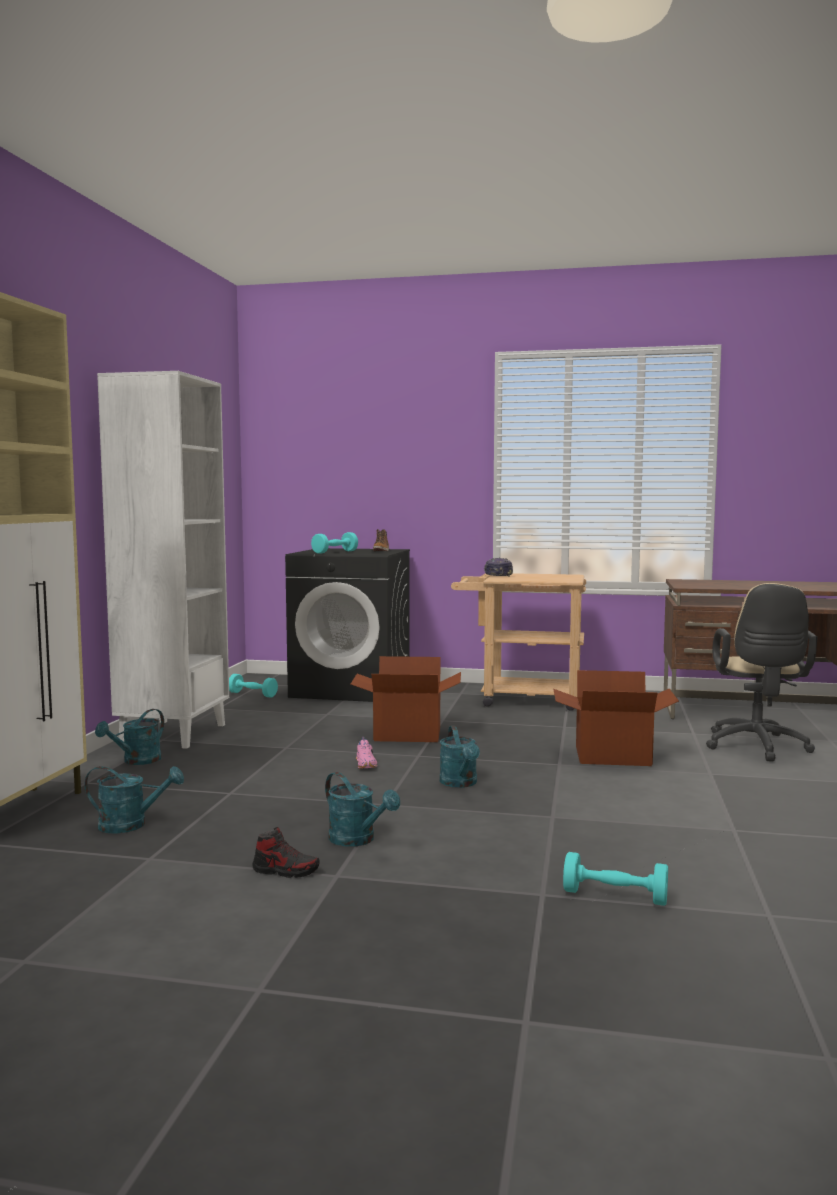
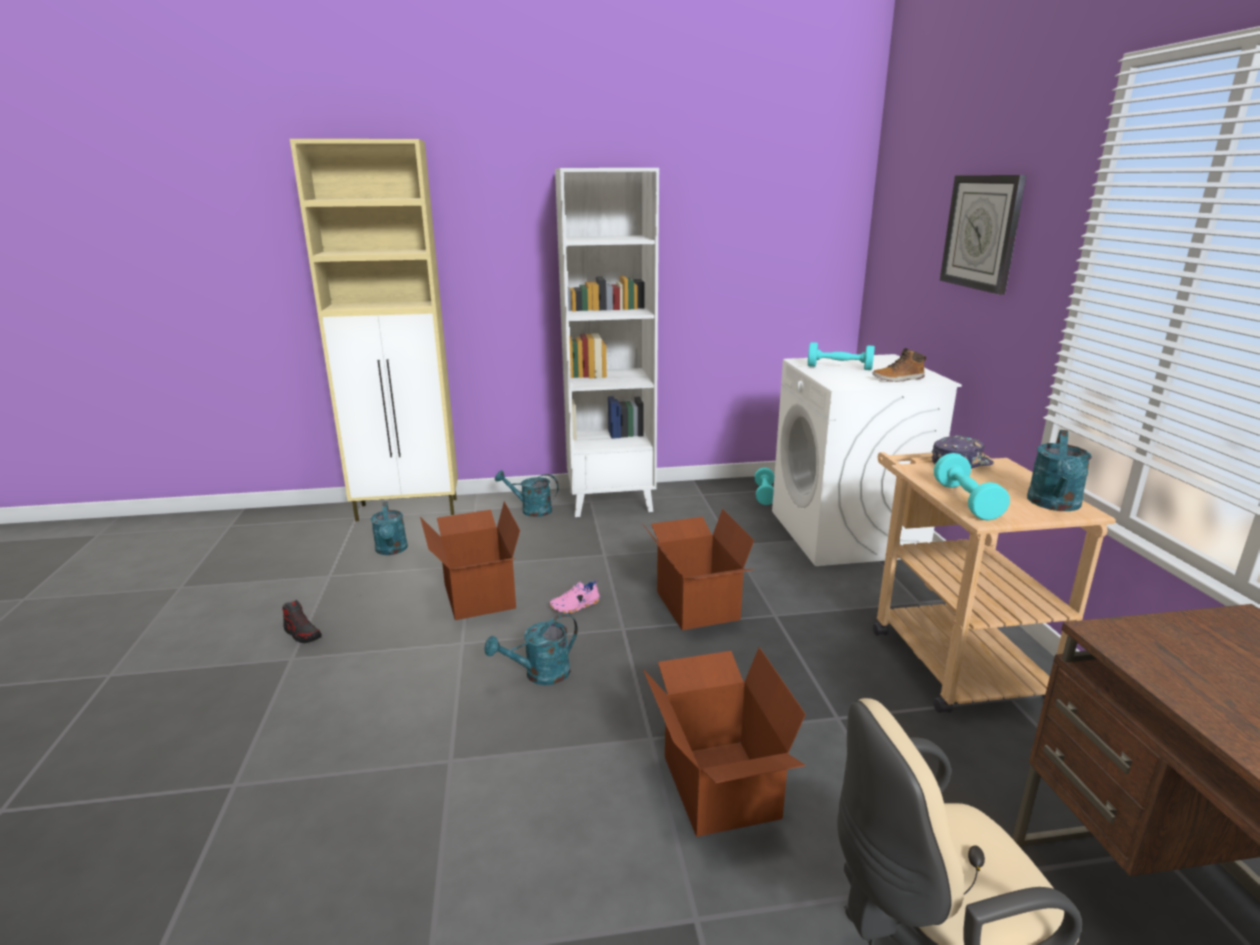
camera: 70 degrees right, 15 degrees up
shoe [252,827,320,878] -> shoe turned 45 degrees counterclockwise [282,600,322,643]
black washing machine [285,548,410,702] -> white washing machine [772,354,962,566]
turquoise watering can [325,772,400,847] -> turquoise watering can moved to [1027,430,1092,511]
turquoise dumbbell [563,852,668,906] -> turquoise dumbbell moved to [934,453,1010,521]
none -> cardboard box [420,501,520,620]
none -> wall clock [940,175,1026,295]

